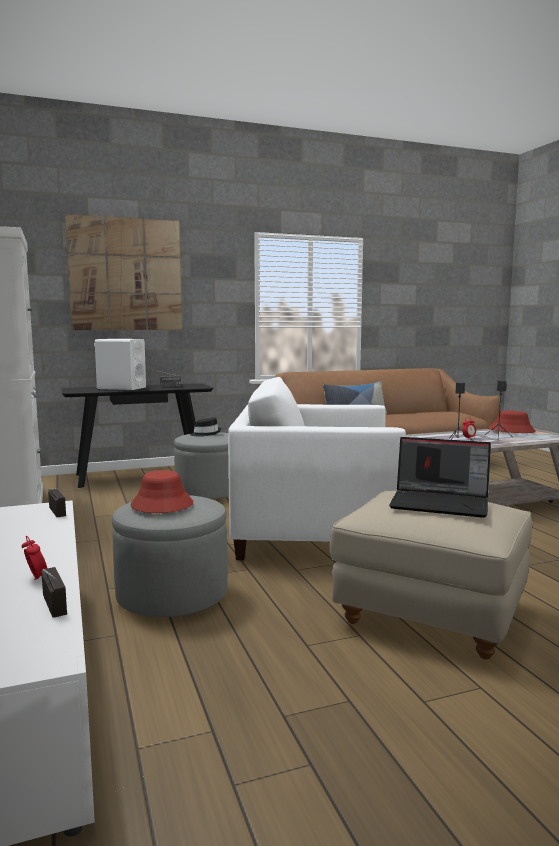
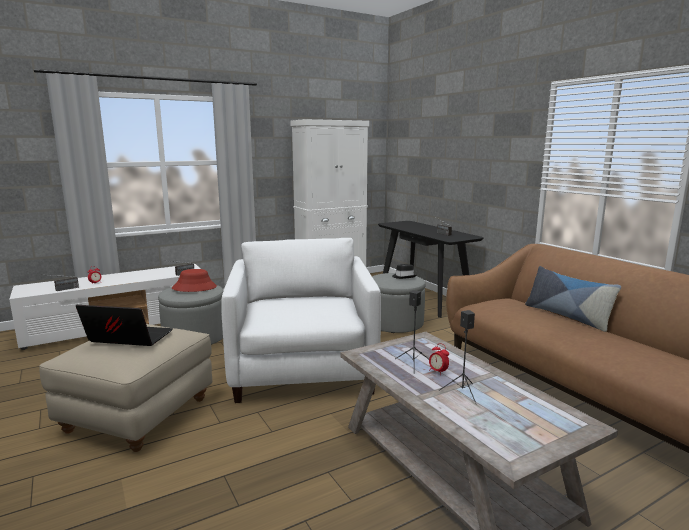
camera: 80 degrees right, 5 degrees up
picture [65,214,182,330] -> none
white speaker [94,339,146,390] -> none
laptop [389,437,491,518] -> laptop turned 90 degrees clockwise [76,305,173,346]
red hat [488,410,536,433] -> none

